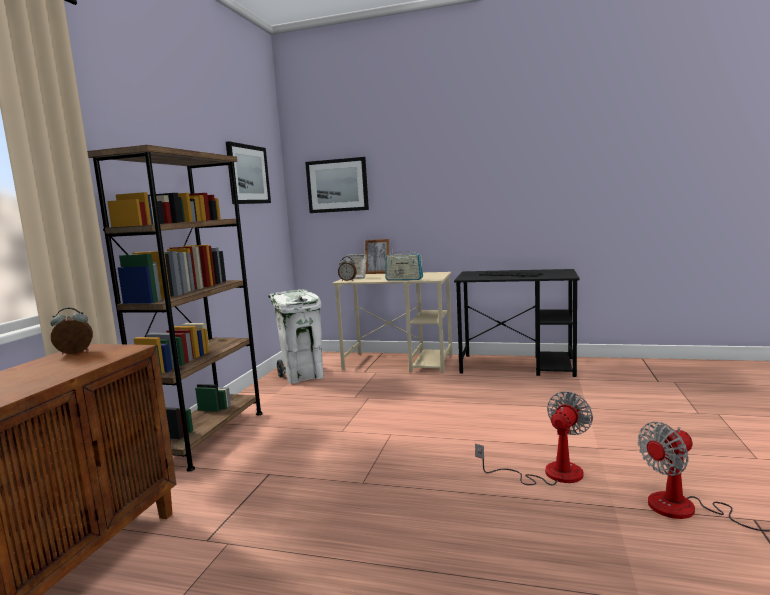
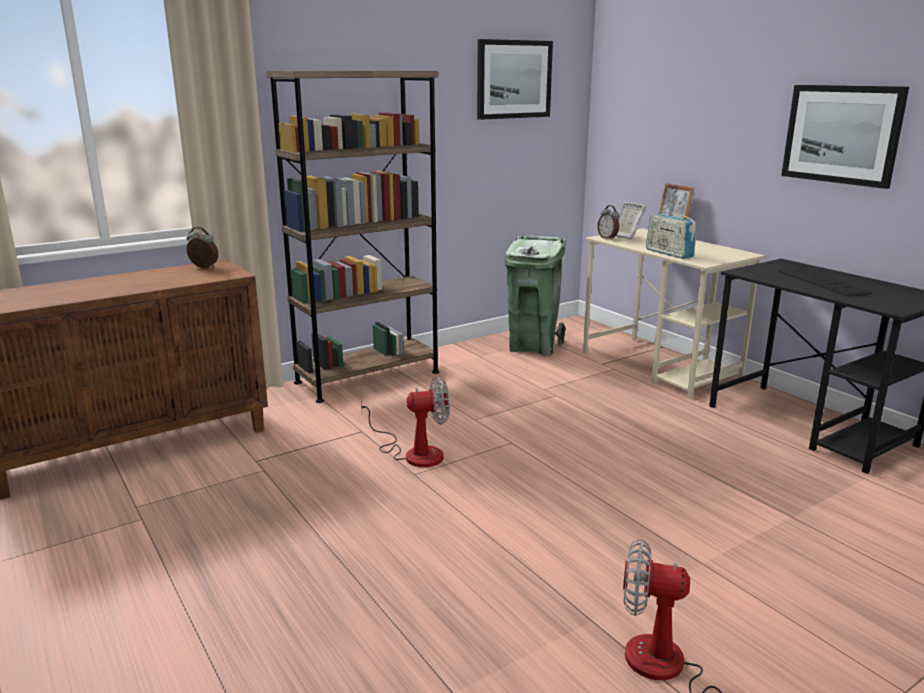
camera: 40 degrees right, 10 degrees up
white trash can [268,289,324,384] -> green trash can [505,236,566,356]
picture [305,157,369,213] -> picture moved to [781,85,909,189]
fan [475,391,593,486] -> fan moved to [361,376,450,467]

